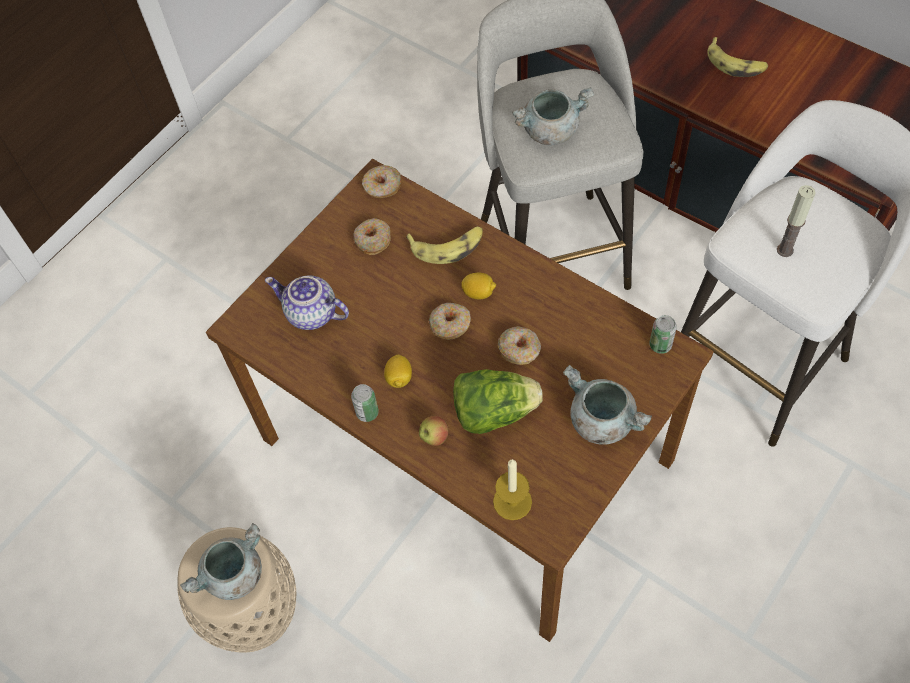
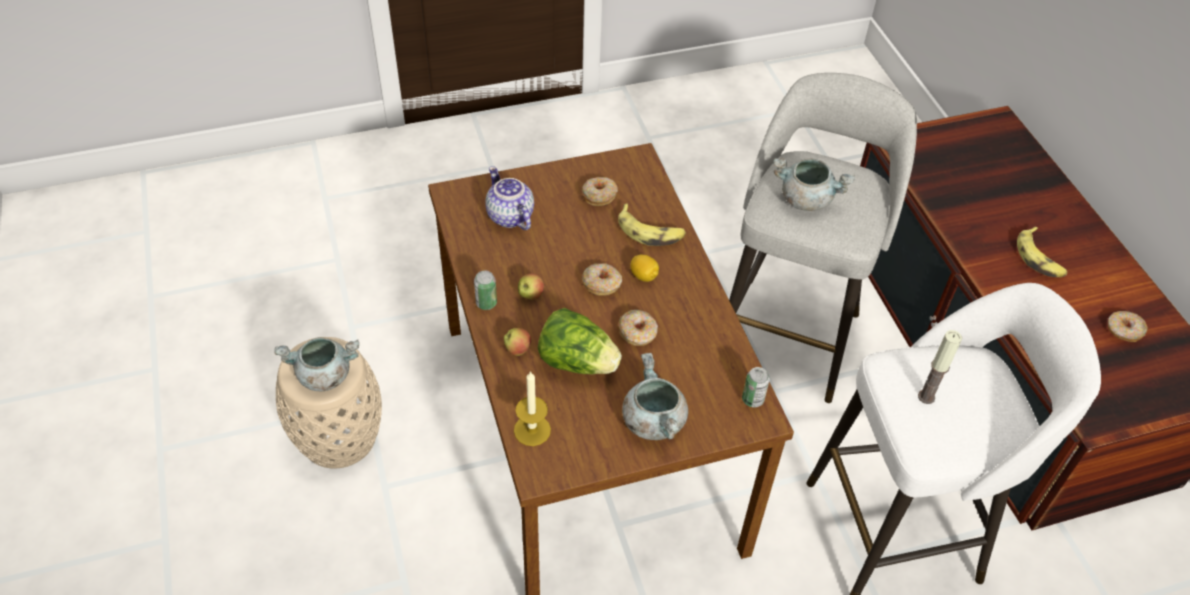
camera: 30 degrees right, 10 degrees down
donut [362,165,401,198] -> donut moved to [1108,311,1148,342]
lemon [384,355,412,388] -> apple [518,273,544,300]

